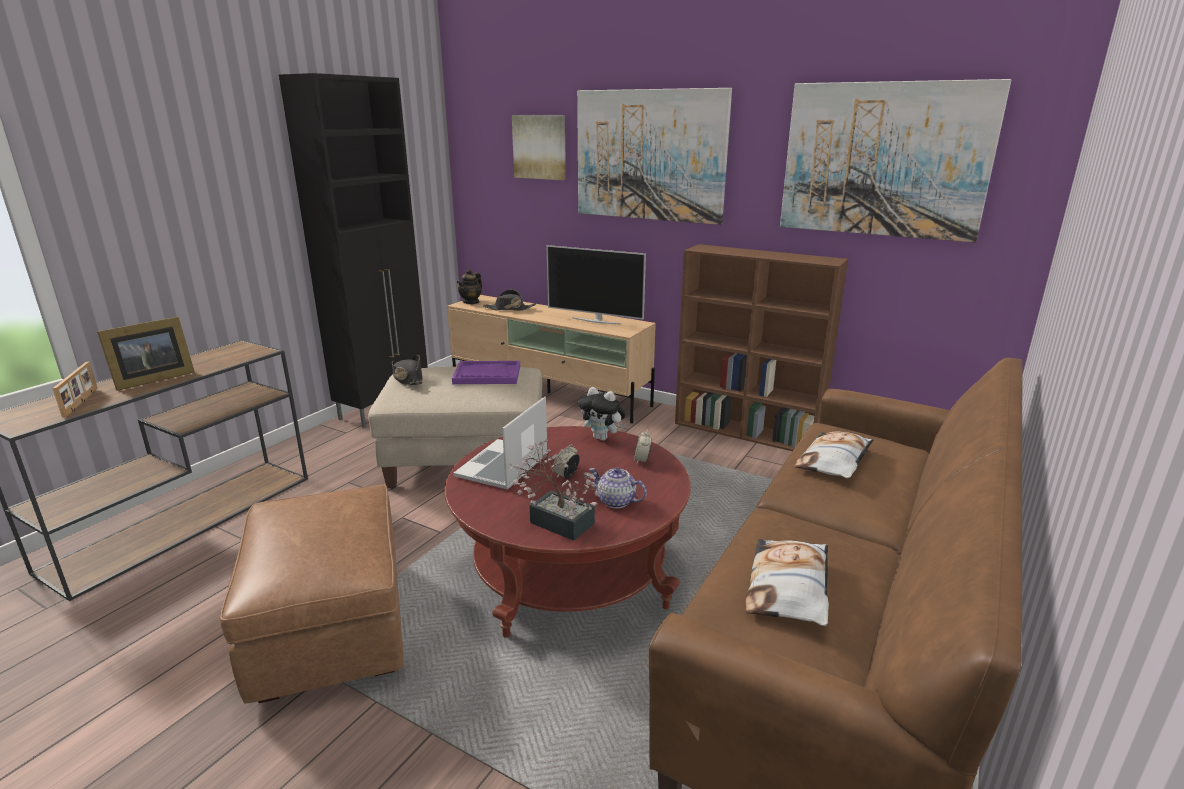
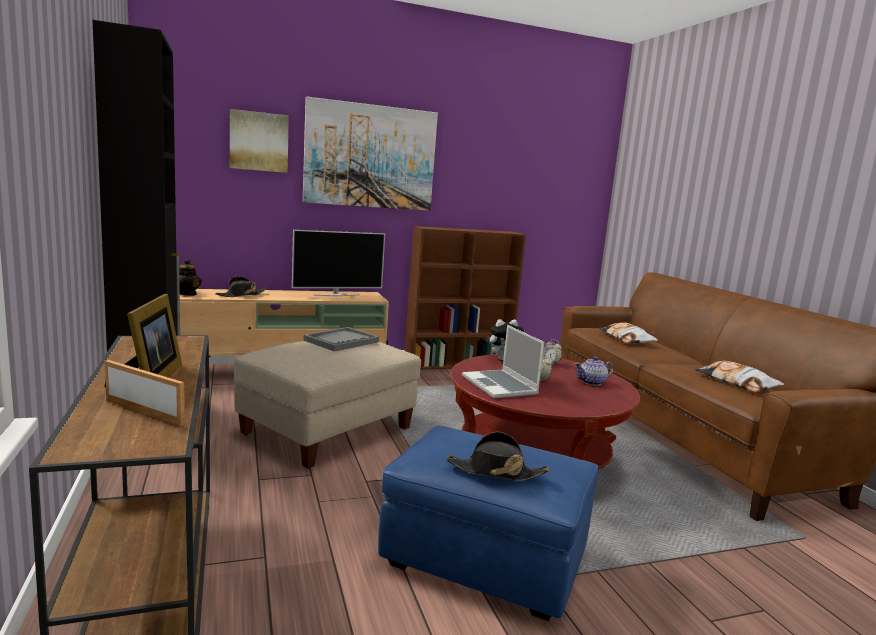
camera: 50 degrees left, 10 degrees down
brown ottoman [220,484,404,703] -> blue ottoman [378,425,599,621]
black hat [392,355,422,386] -> black hat moved to [446,432,549,481]
purple tray [452,361,520,384] -> grey tray [304,327,379,352]
potted plant [510,439,606,541] -> none
picture [780,79,1011,243] -> none

